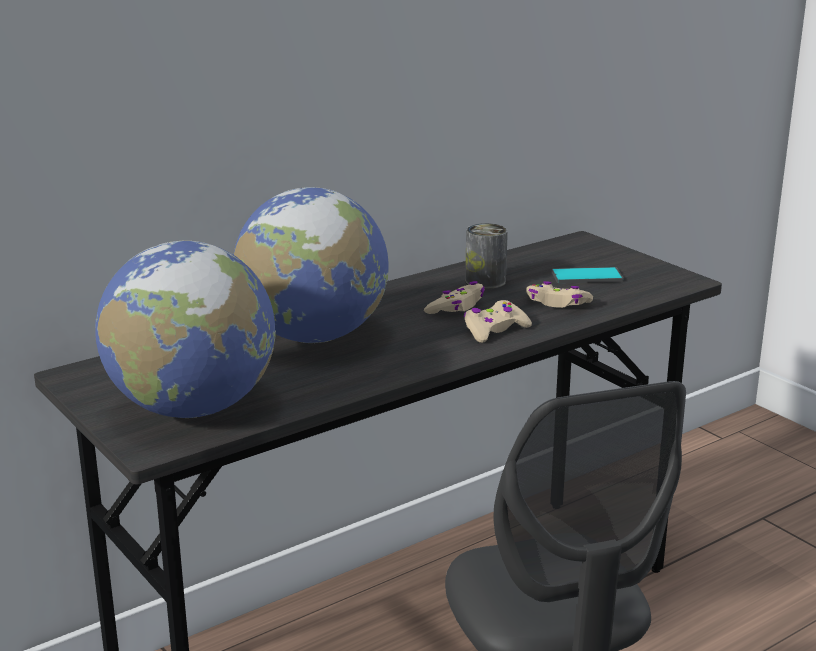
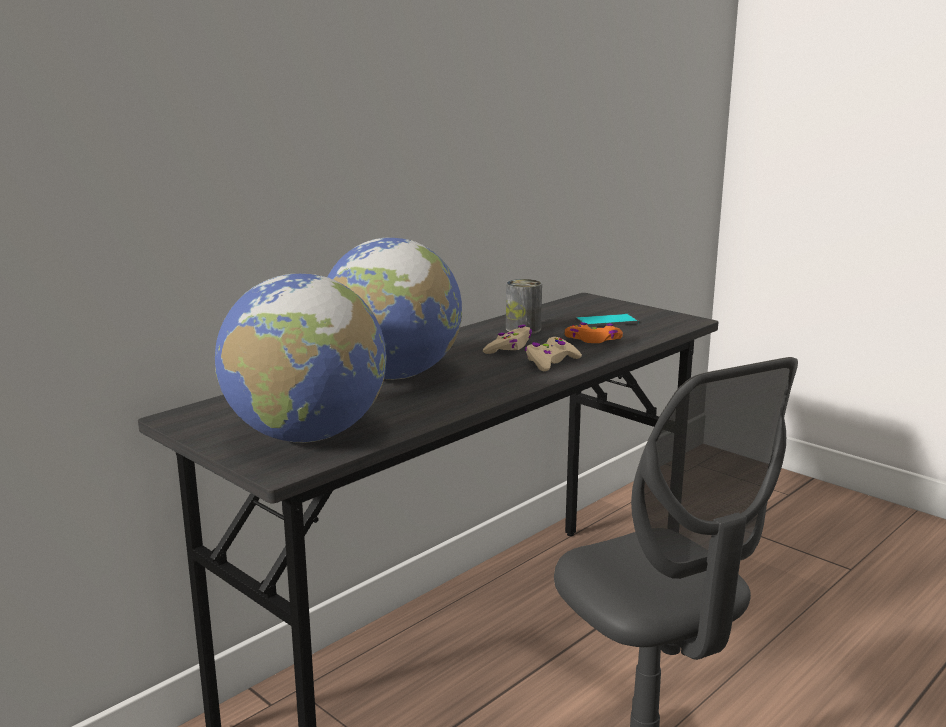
camera: 10 degrees left, 5 degrees down
beige game controller [526,281,593,308] -> orange game controller [565,322,623,343]

